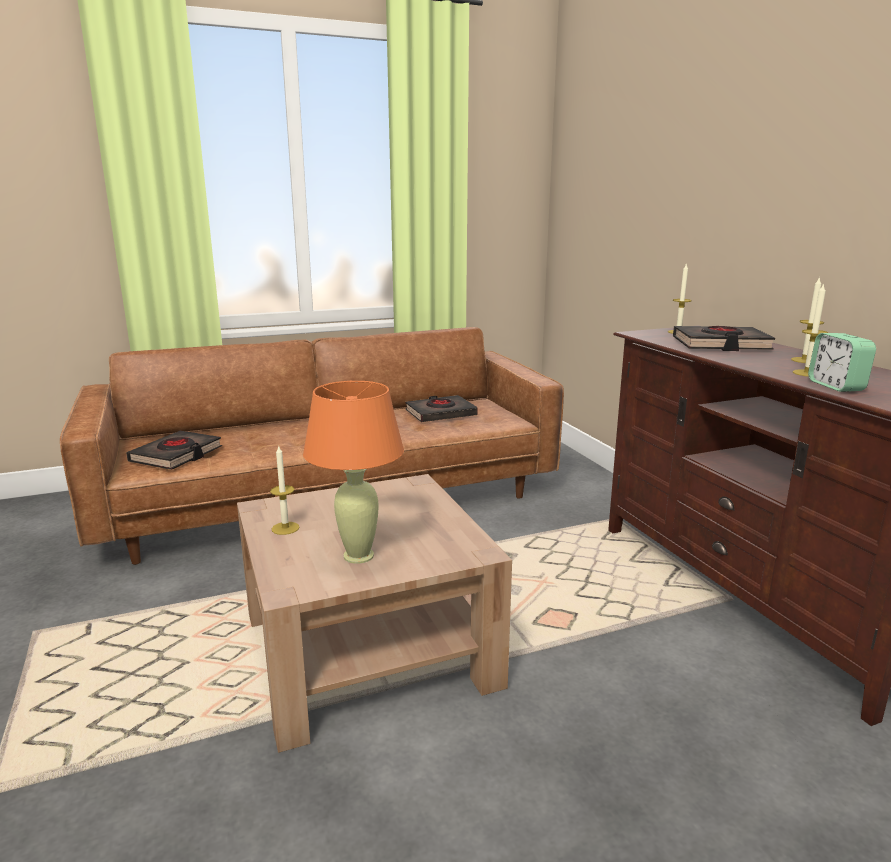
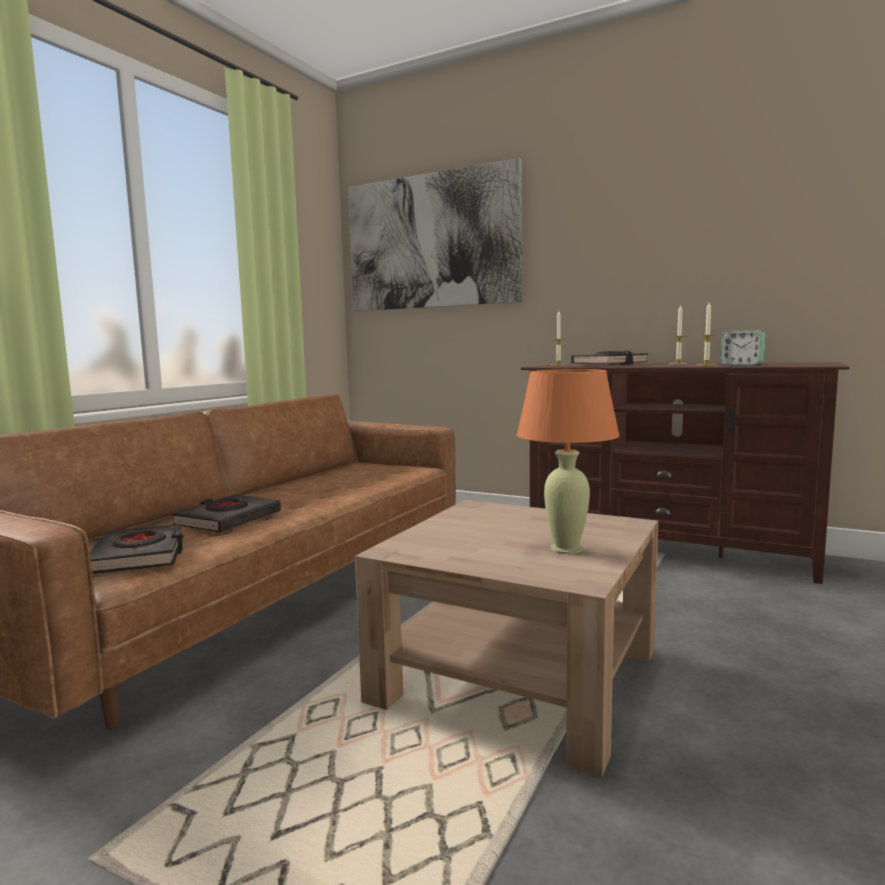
camera: 40 degrees left, 10 degrees down
candle [270,445,299,535] -> none
black book [405,395,478,422] -> black book moved to [172,494,281,532]
none -> picture [348,158,522,311]

